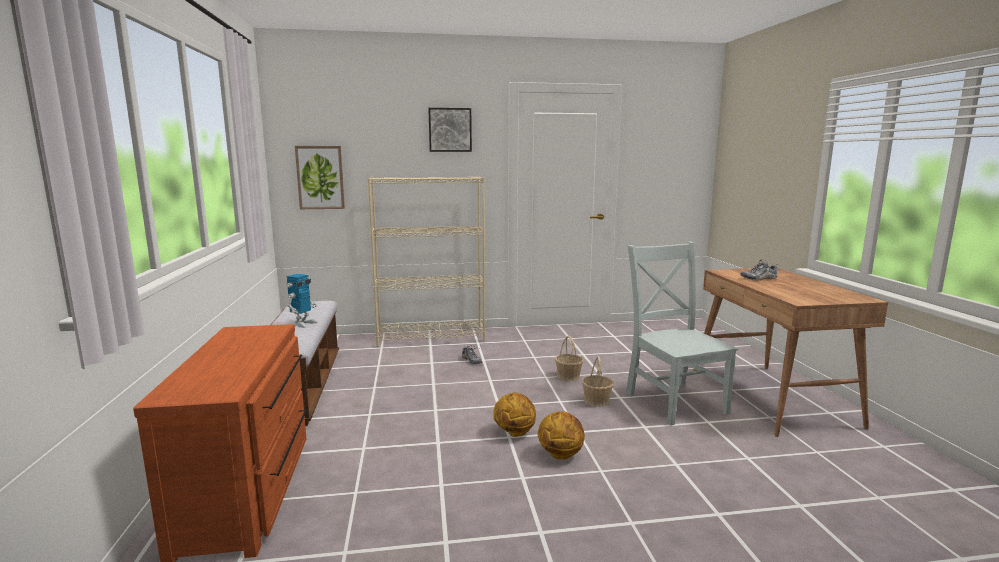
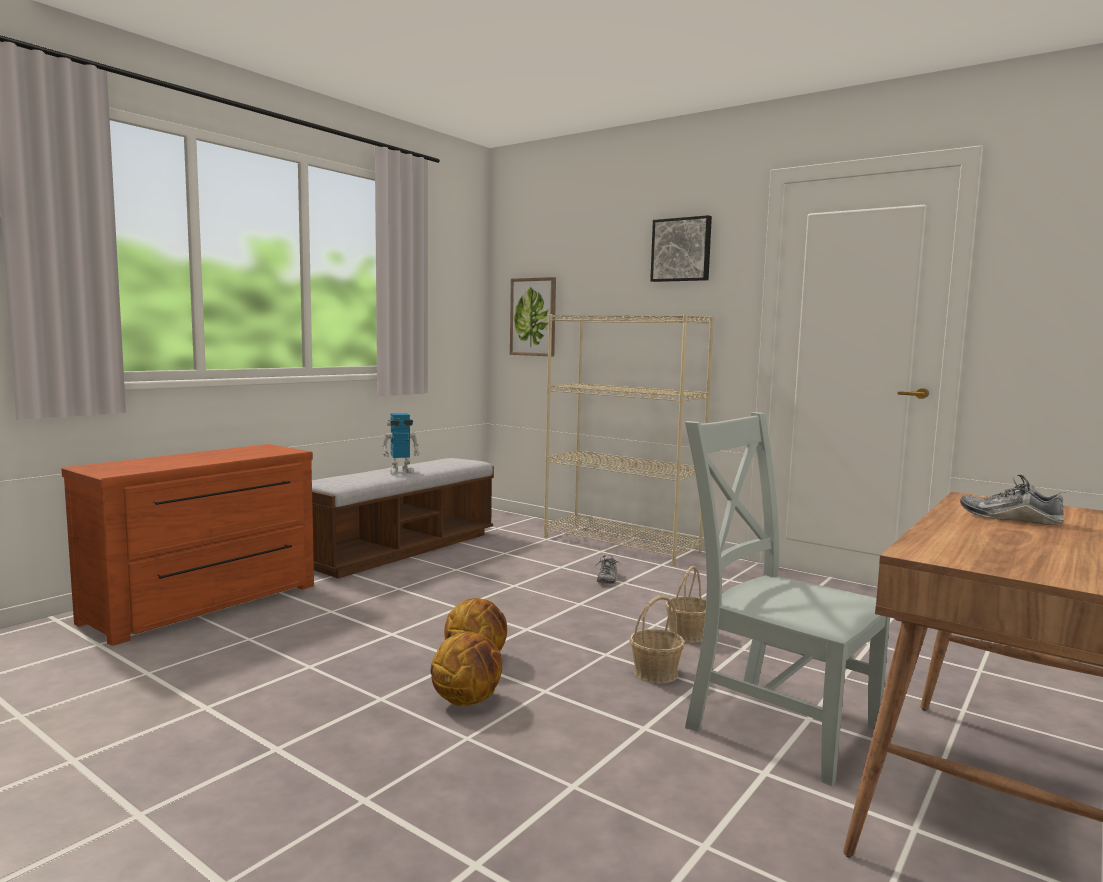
camera: 45 degrees right, 5 degrees down
grey chair [626,242,739,425] -> grey chair turned 75 degrees counterclockwise [685,412,890,786]

